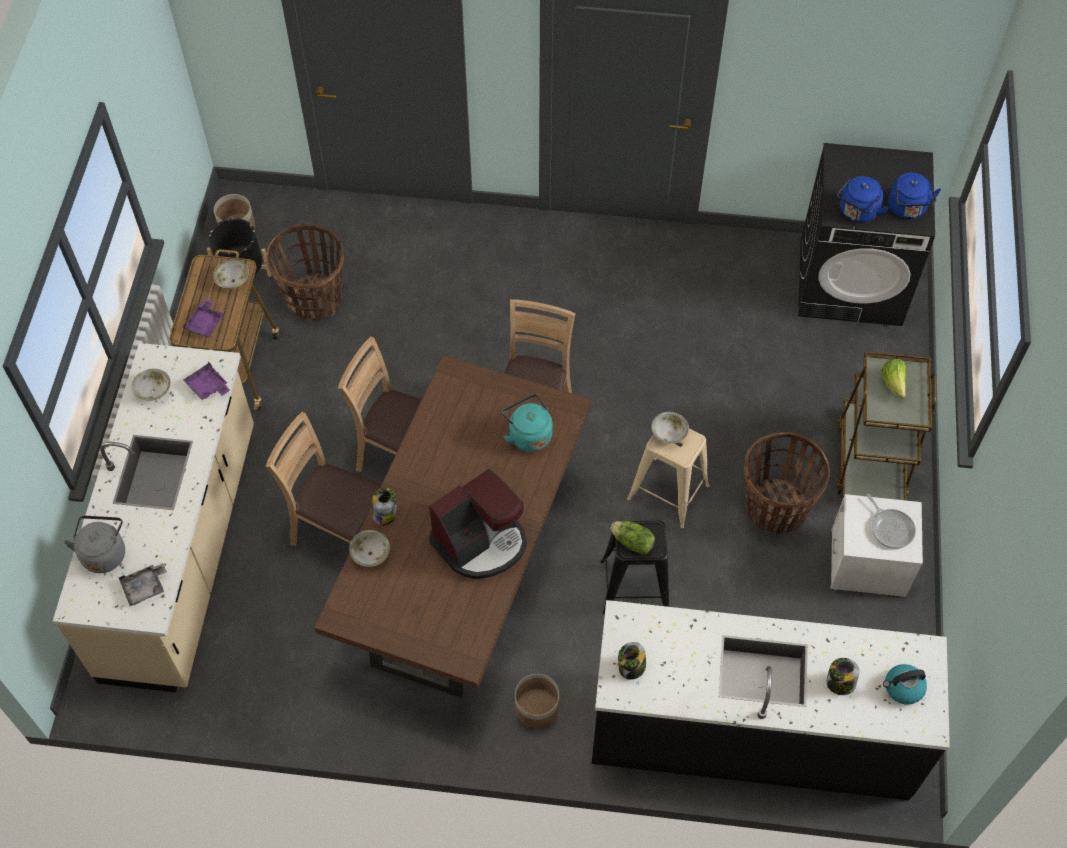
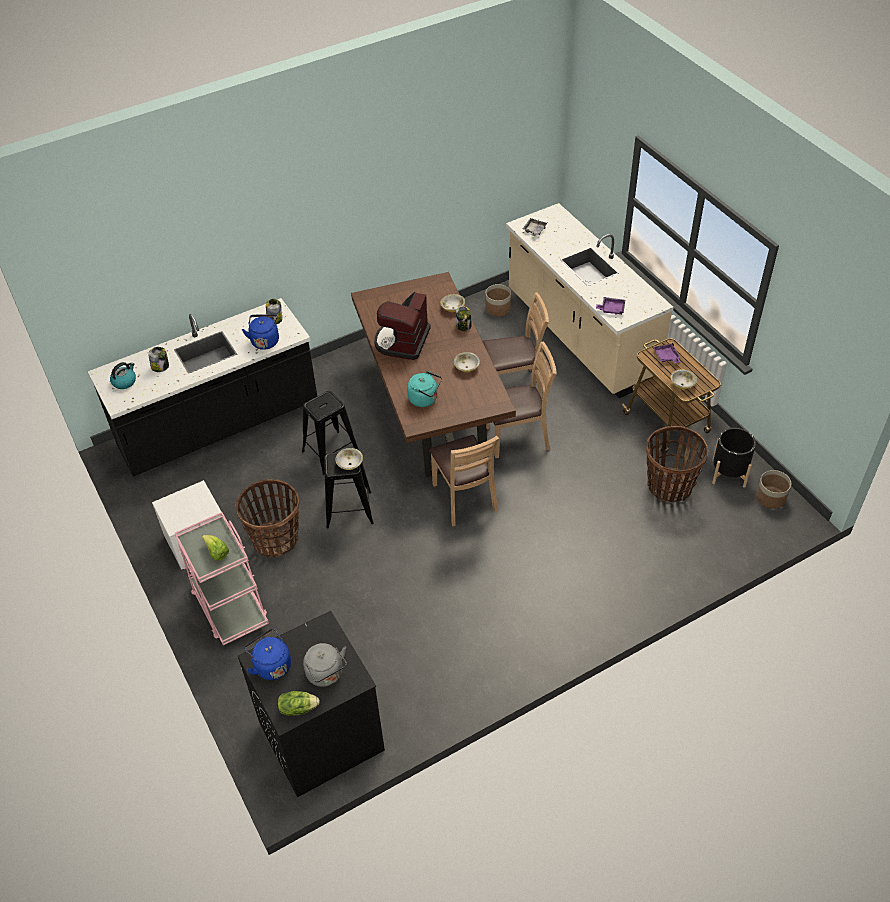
camera: 145 degrees right, 10 degrees down
grey kettle [64,516,125,573] -> grey kettle moved to [303,643,347,687]
bowl [132,369,171,401] -> bowl moved to [454,352,480,372]
planter [515,674,559,729] -> planter moved to [486,284,511,317]
lettuce [610,521,655,555] -> lettuce moved to [277,691,320,716]
beige stool [627,429,710,528] -> black stool [324,452,374,529]
brown cart [836,351,936,501] -> pink cart [175,512,269,645]
blue kettle [837,176,889,223] -> blue kettle moved to [242,314,279,350]
frying pan [866,494,916,549] -> none

